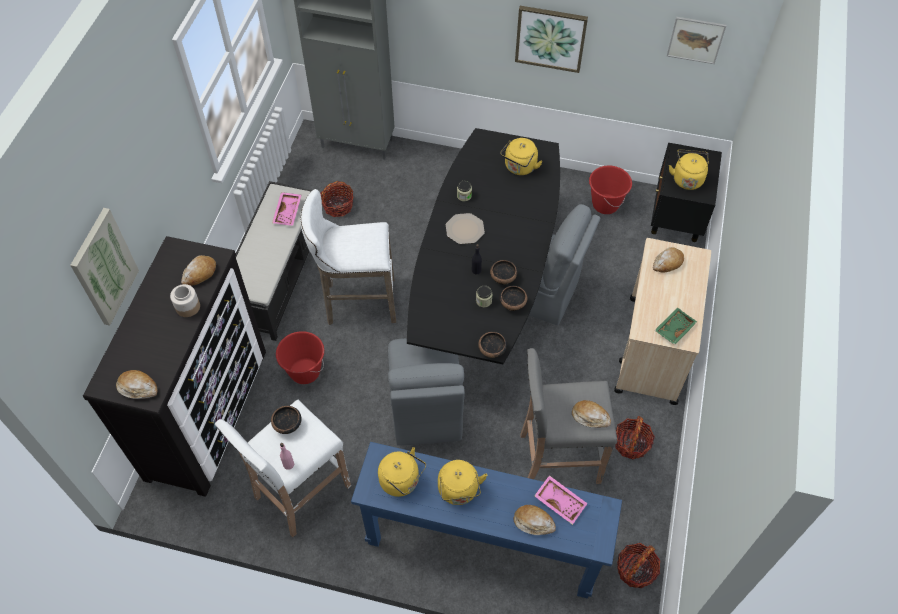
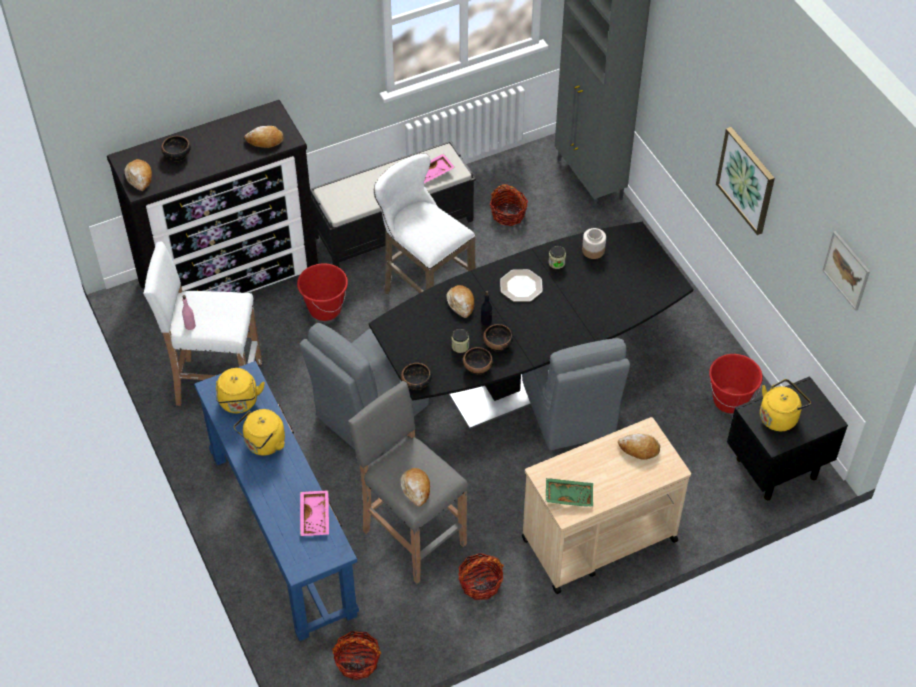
camera: 50 degrees right, 5 degrees down
picture [70,208,139,326] -> none
jar [170,284,200,317] -> jar moved to [582,228,606,259]
bowl [271,406,301,434] -> bowl moved to [161,136,191,162]
yellow kettle [500,138,543,175] -> none
bread [514,505,556,535] -> bread moved to [446,285,474,318]

